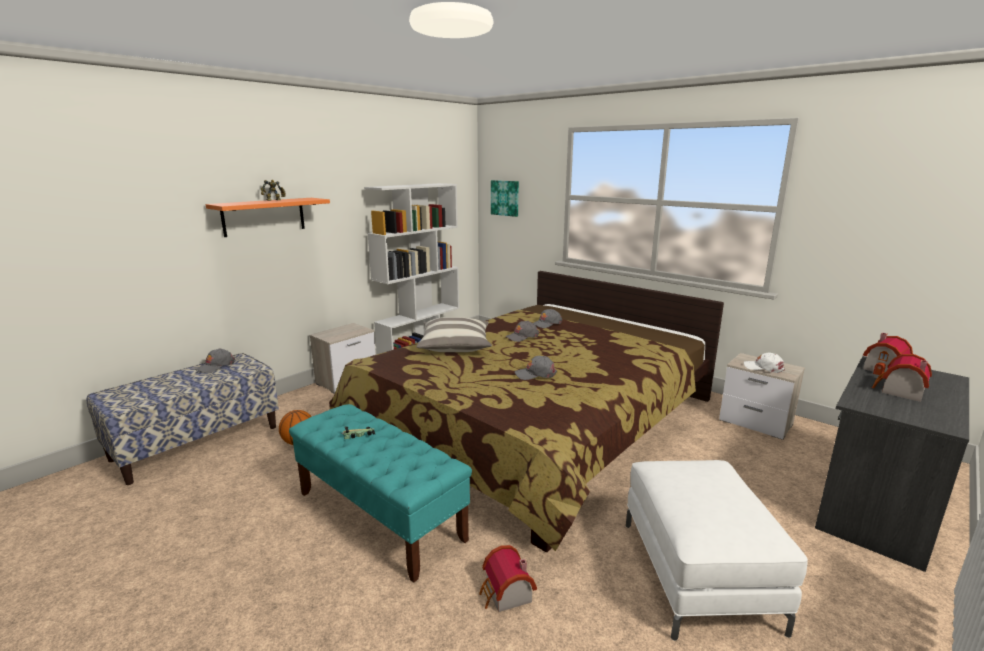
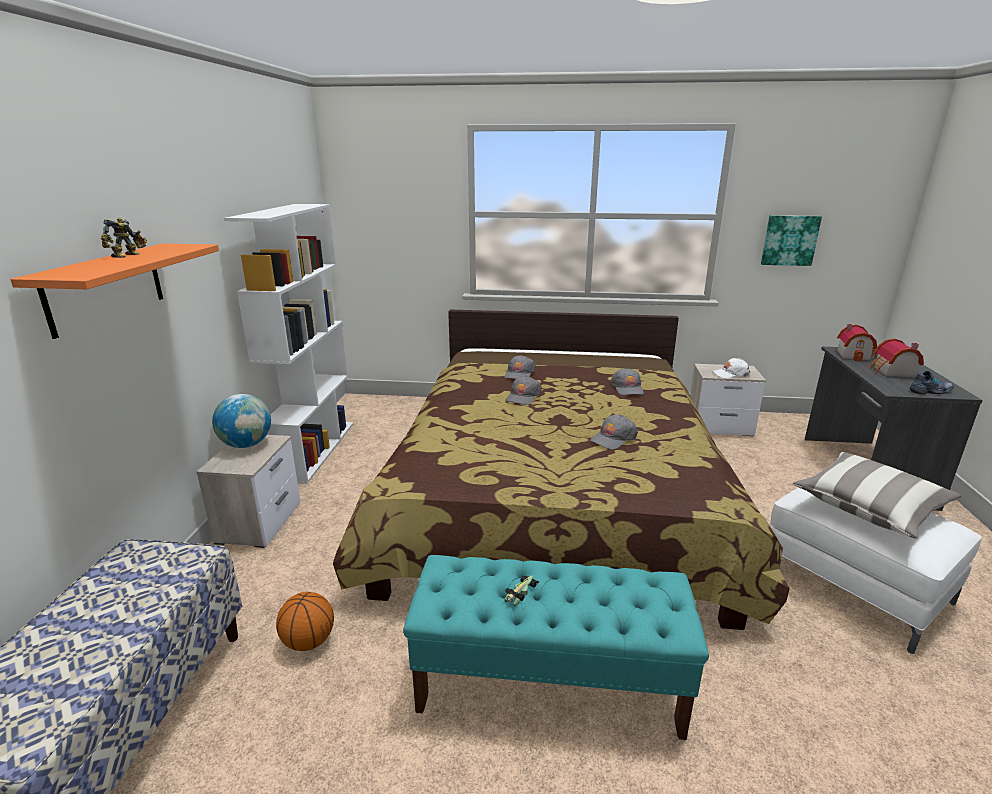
camera: 35 degrees left, 5 degrees up
grey cap [195,348,235,373] -> grey cap moved to [611,368,644,395]
pillow [416,317,492,352] -> pillow moved to [792,452,961,539]
toy house [479,545,537,612] -> none
picture [491,180,519,217] -> picture moved to [761,215,822,266]
none -> globe [212,394,271,448]
none -> shoe [910,371,953,394]

